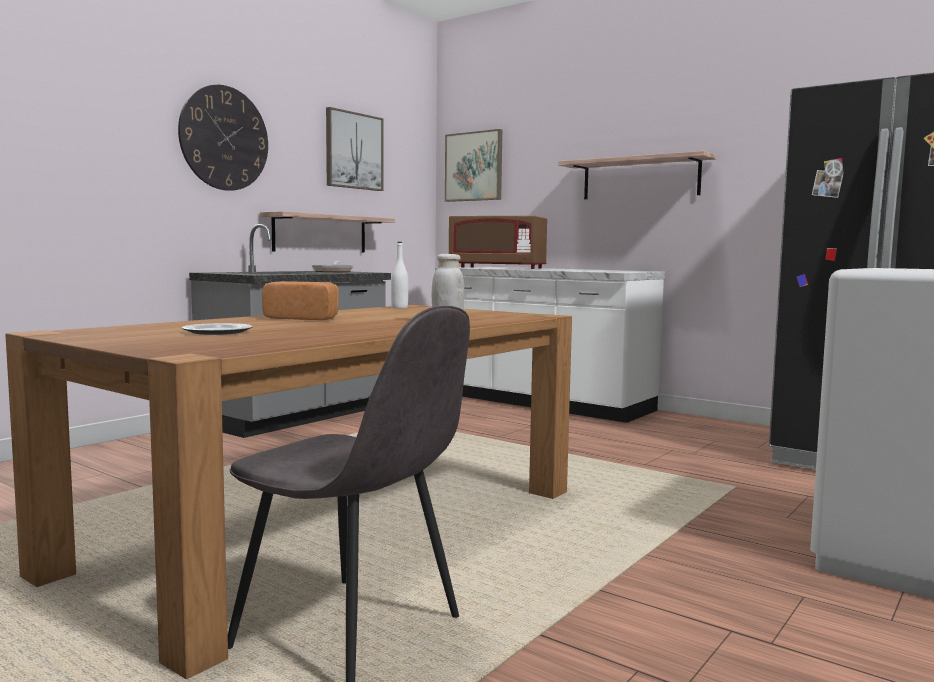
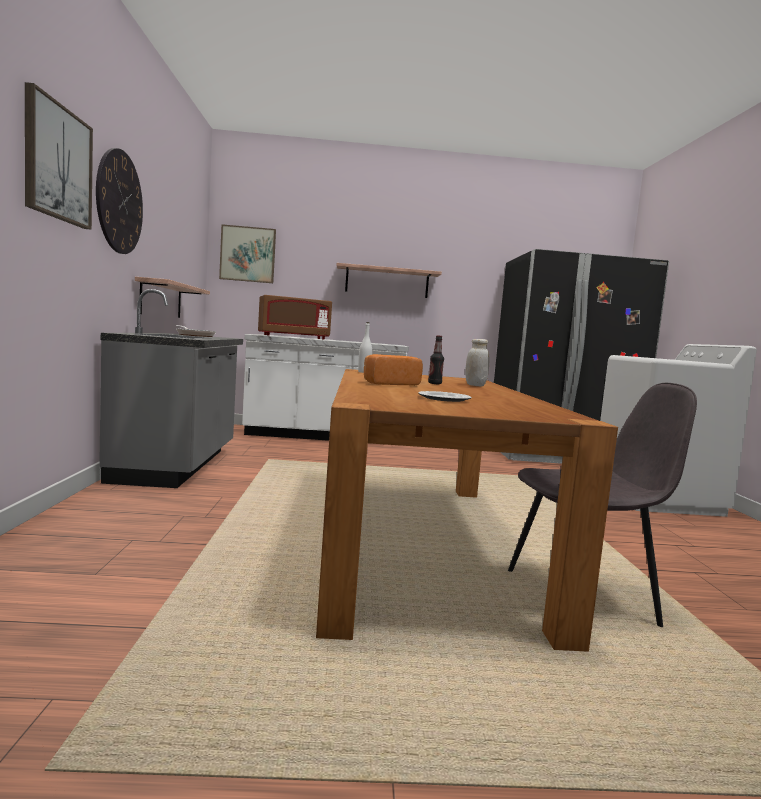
camera: 40 degrees left, 0 degrees up
picture [326,107,383,191] -> picture moved to [25,82,93,230]
none -> bottle [428,335,444,384]

